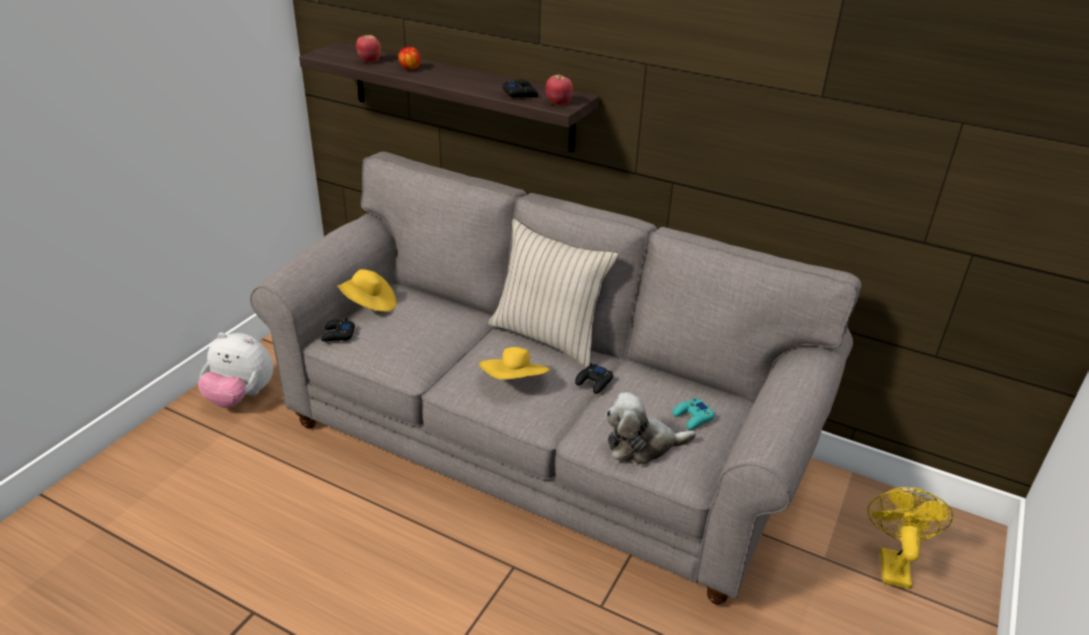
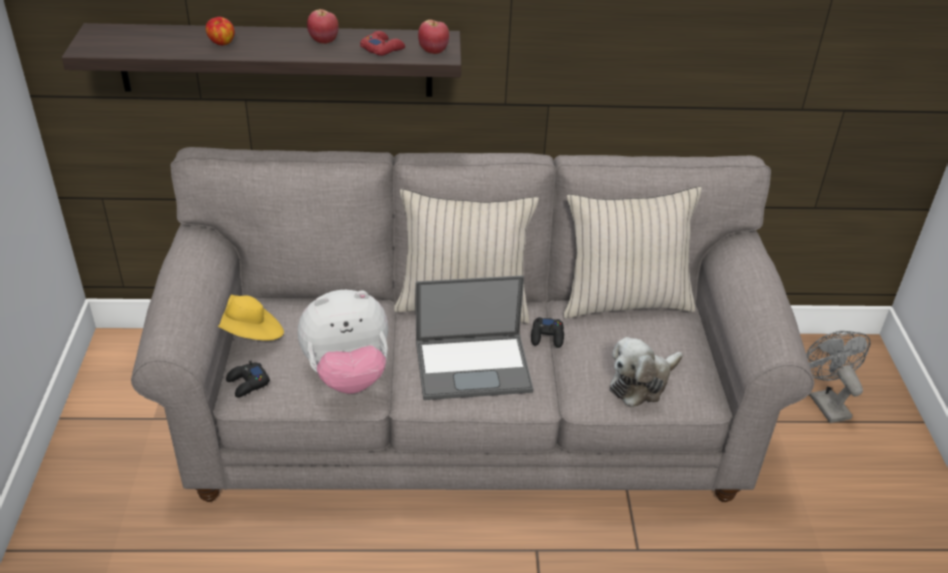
camera: 30 degrees left, 5 degrees up
plush toy [198,332,273,408] -> plush toy moved to [298,290,388,394]
apple [356,35,381,62] -> apple moved to [307,9,339,44]
yellow hat [479,347,550,380] -> laptop [416,275,533,400]
black game controller [502,79,539,97] -> red game controller [360,31,405,56]
turquoise game controller [673,397,715,430] -> none
yellow fan [867,487,953,589] -> grey fan [806,331,871,423]
none -> beige pillow [564,187,702,318]

